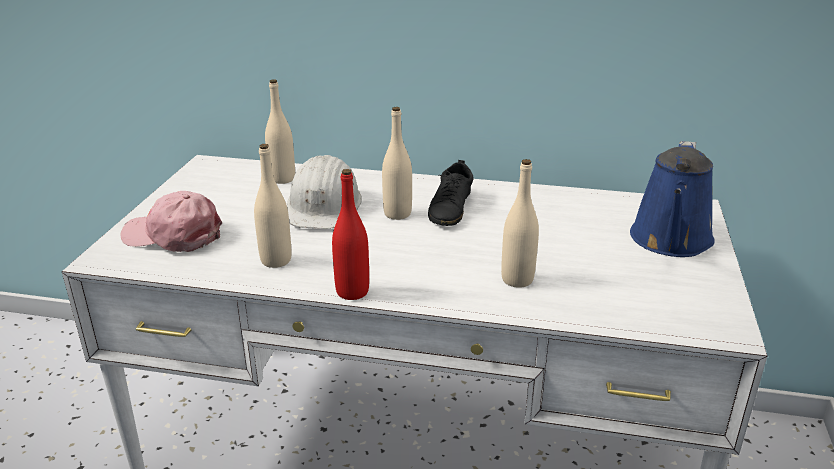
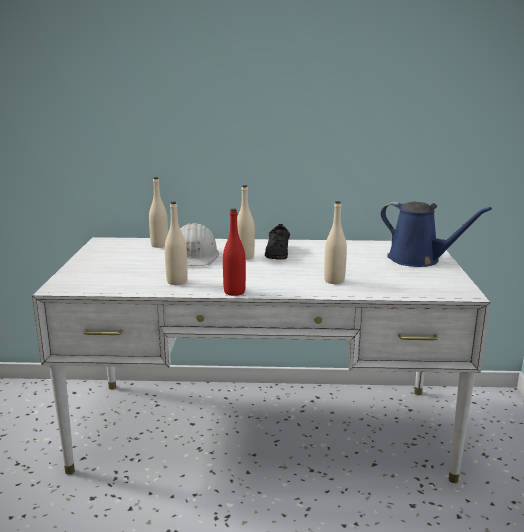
camera: 10 degrees left, 10 degrees down
pink cap [121,191,223,252] -> none
blue watering can [630,141,715,257] -> blue watering can turned 60 degrees counterclockwise [381,202,492,267]

